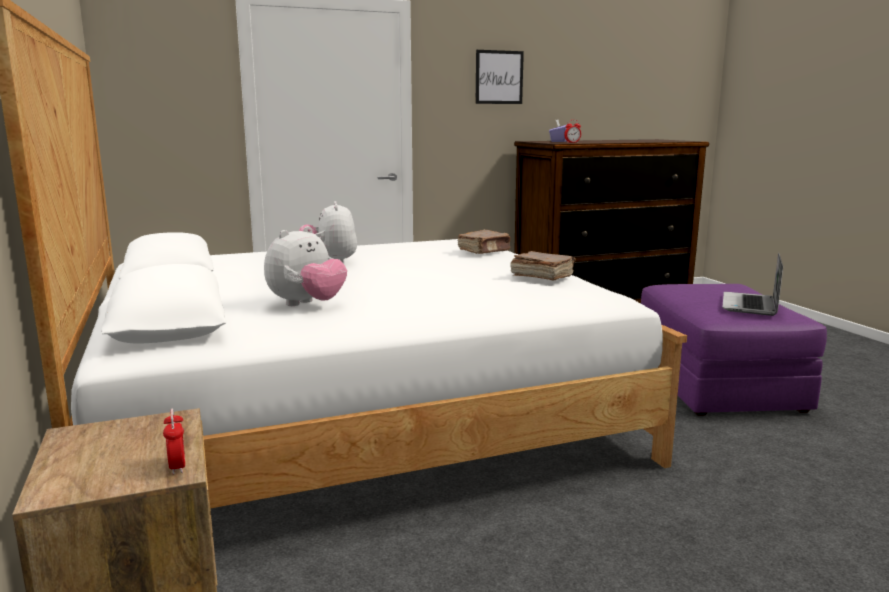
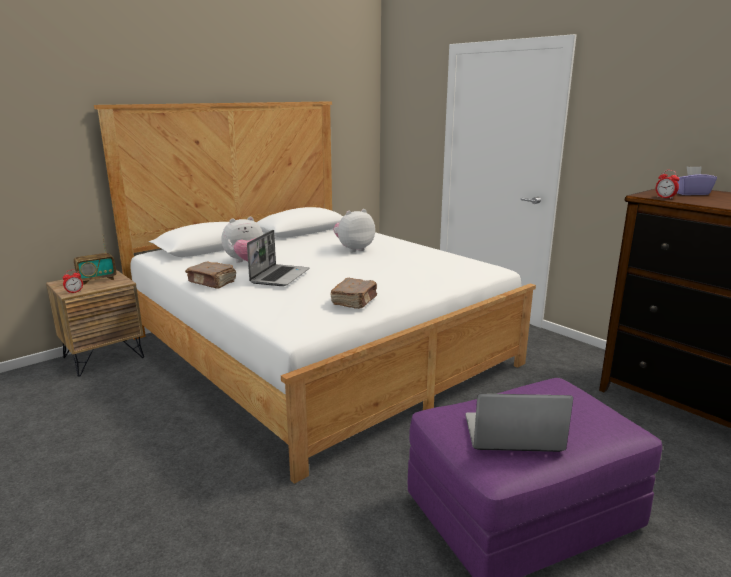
camera: 70 degrees right, 5 degrees up
plush toy [264,226,347,306] -> plush toy turned 45 degrees counterclockwise [222,217,263,263]
brown book [458,230,511,254] -> brown book moved to [185,262,236,289]
picture [476,50,524,104] -> none
none -> radio [74,234,116,285]
none -> laptop [247,230,310,286]

